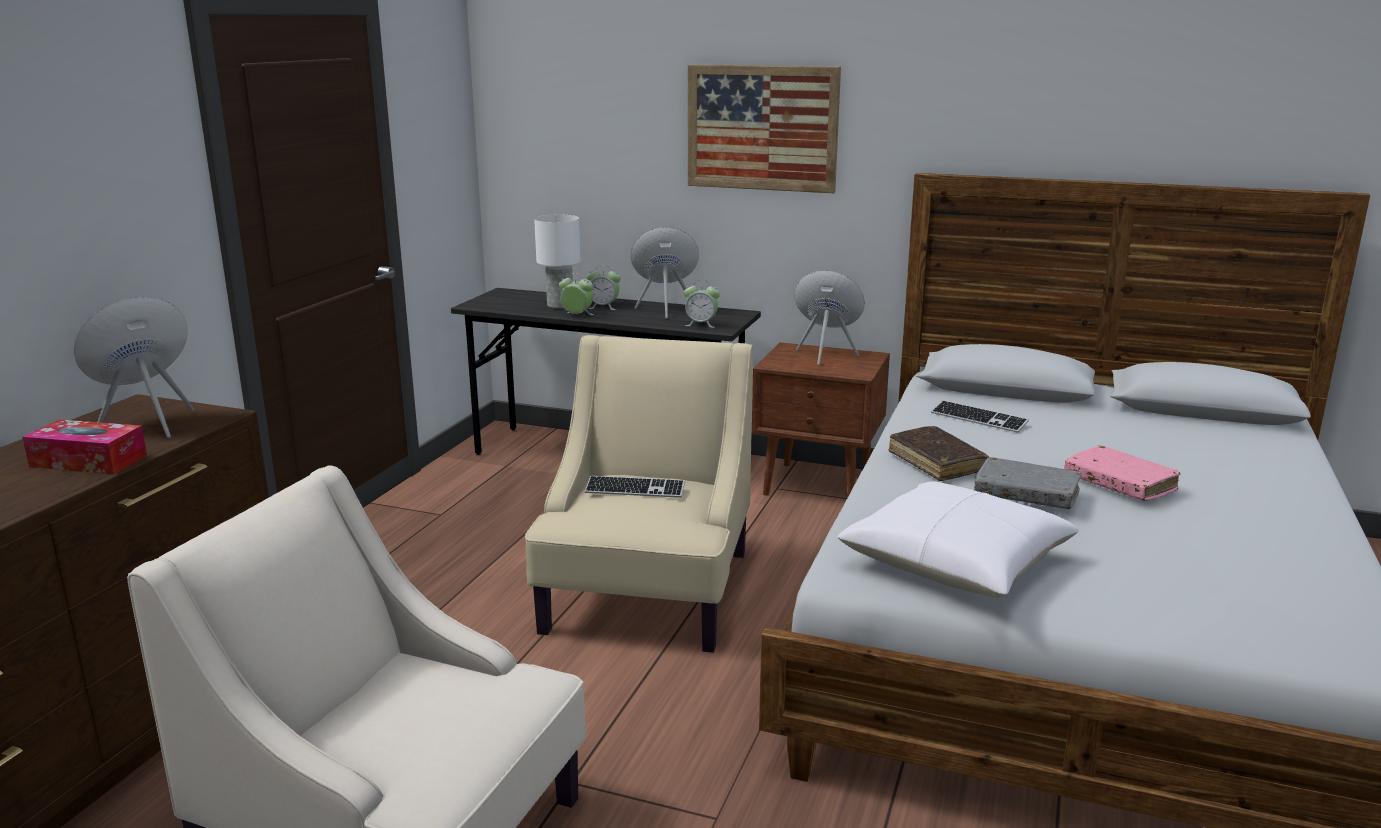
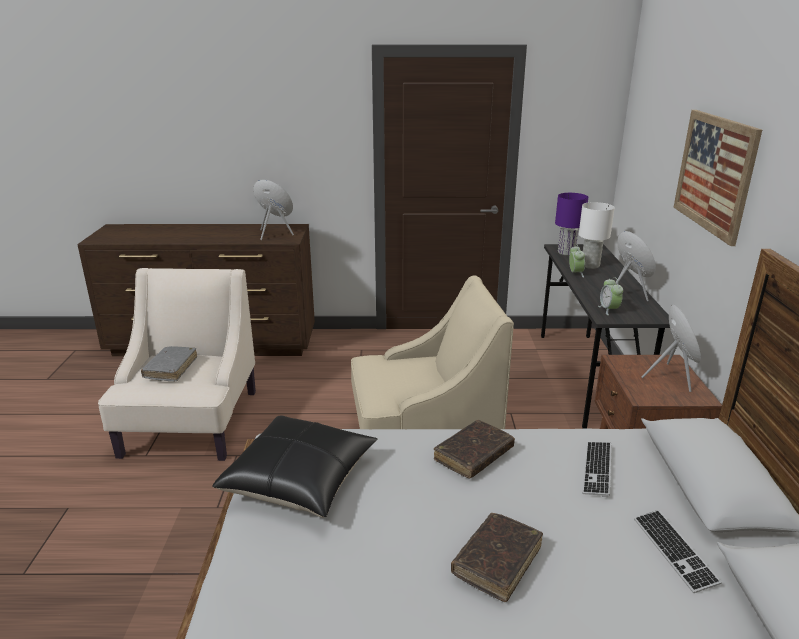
camera: 70 degrees right, 5 degrees up
tissue box [22,419,147,474] -> none
keyboard [585,476,685,498] -> keyboard moved to [634,510,722,593]
alarm clock [587,265,620,310] -> none
white pillow [838,481,1079,597] -> black pillow [212,415,378,517]
grey book [974,457,1082,509] -> grey book moved to [141,346,197,381]
pink book [1064,445,1181,501] -> brown book [451,513,543,602]
none -> purple table lamp [555,193,588,256]

